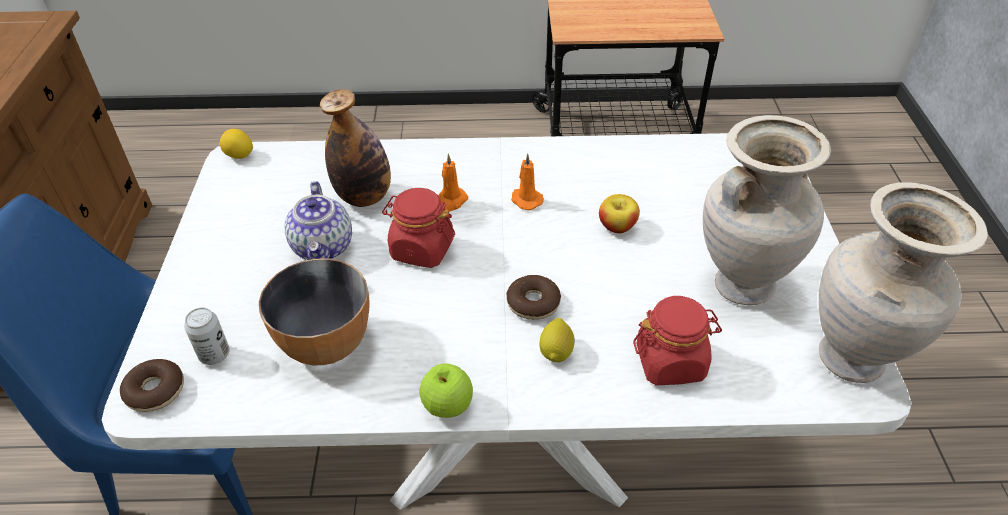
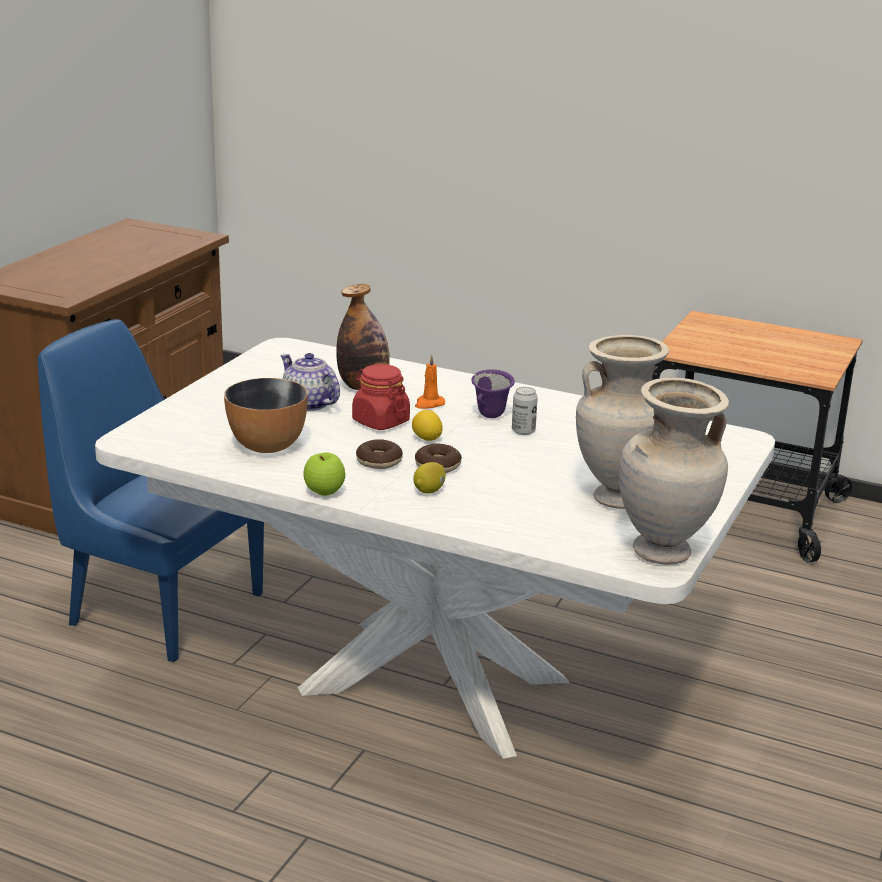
camera: 25 degrees right, 20 degrees down
donut [120,359,184,412] -> donut moved to [356,439,403,469]
can [184,307,230,365] -> can moved to [512,387,538,435]
lemon [220,129,253,159] -> lemon moved to [412,410,443,441]
teapot [285,181,352,260] -> teapot turned 120 degrees clockwise [280,353,340,411]
orange candle [511,153,544,210] -> purple mug [471,369,515,418]
apple [599,194,640,233] -> none
red jar [633,296,722,386] -> none

